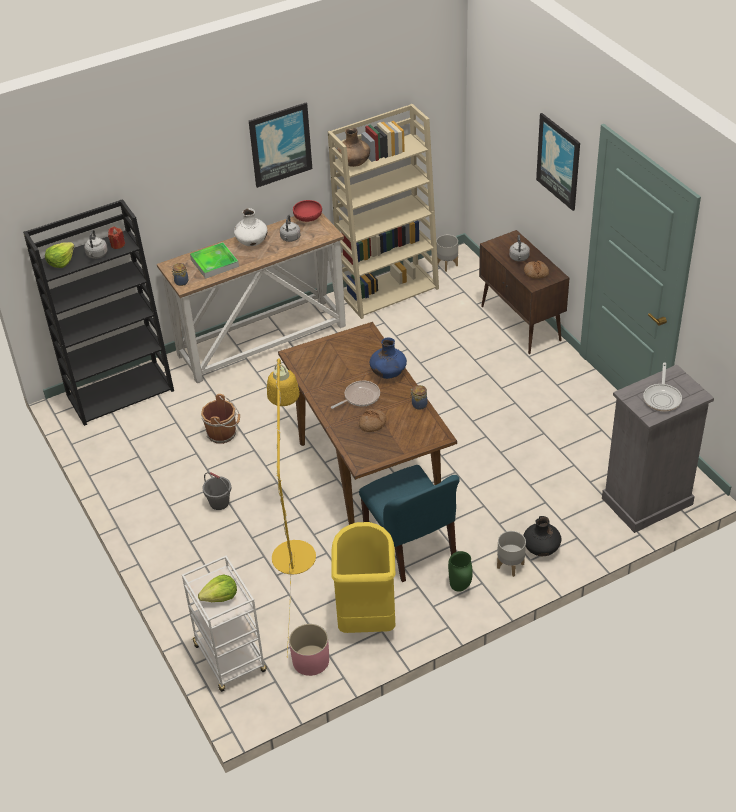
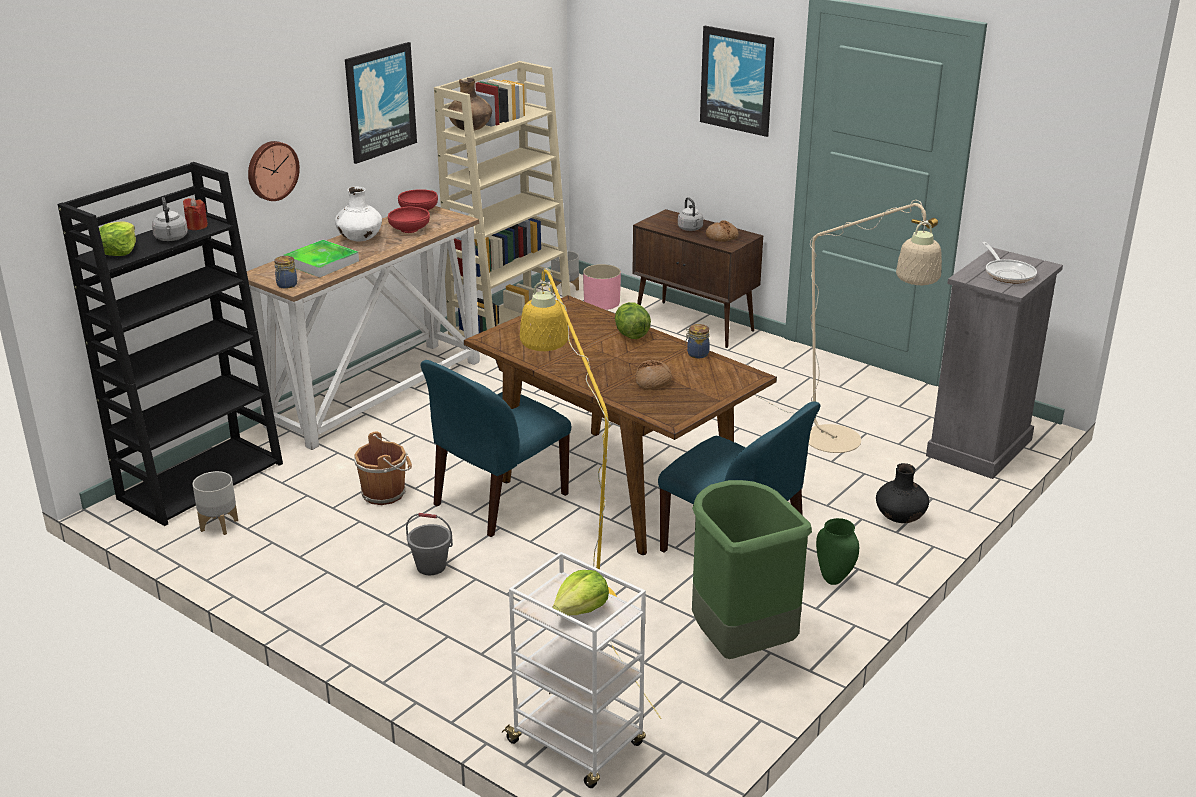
camera: 25 degrees left, 15 degrees down
grey kettle [280,215,300,242] -> red bowl [388,207,430,233]
pink planter [289,624,329,676] -> pink planter moved to [583,264,621,310]
frying pan [331,381,380,409] -> none
yellow trash can [331,522,396,633] -> green trash can [692,480,812,659]
blue vase [370,337,407,379] -> lettuce [615,302,651,339]
grey planter [497,531,526,577] -> grey planter moved to [193,471,238,535]
none -> wall clock [248,141,300,201]
none -> blue chair [421,360,571,537]
none -> beige floor lamp [755,200,942,453]

